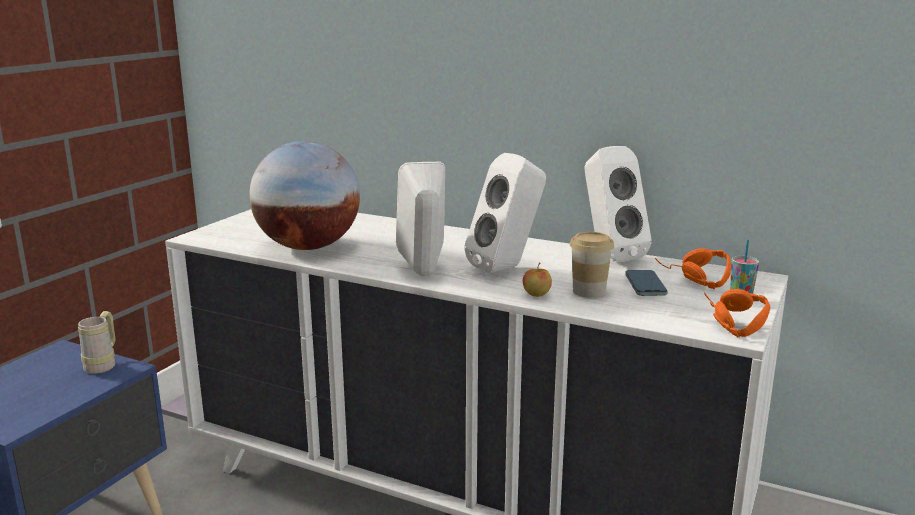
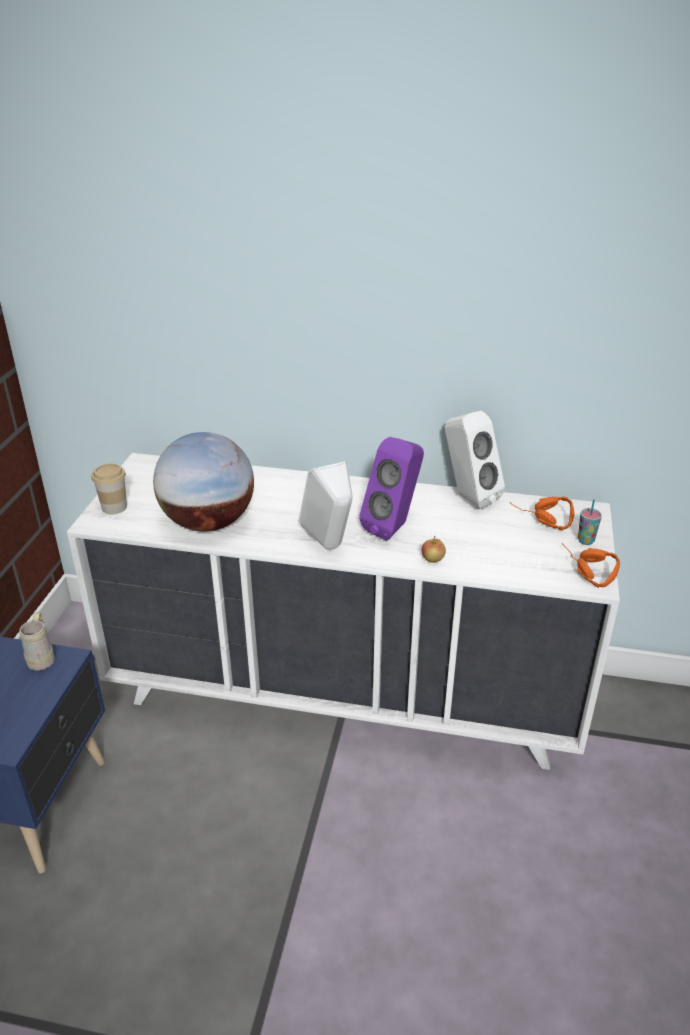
camera: 15 degrees left, 15 degrees up
white speaker [464,153,546,273] -> purple speaker [359,437,424,540]
cup [570,232,614,298] -> cup moved to [92,464,127,514]
phone [625,270,668,296] -> none

